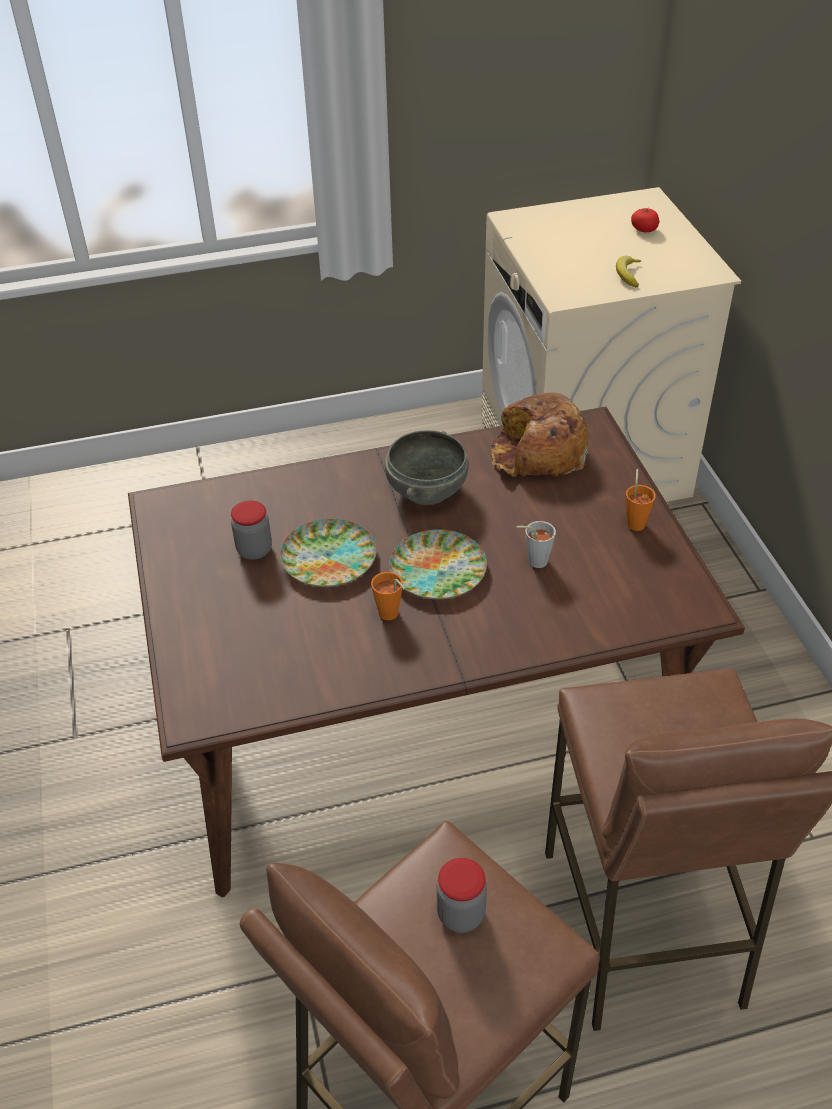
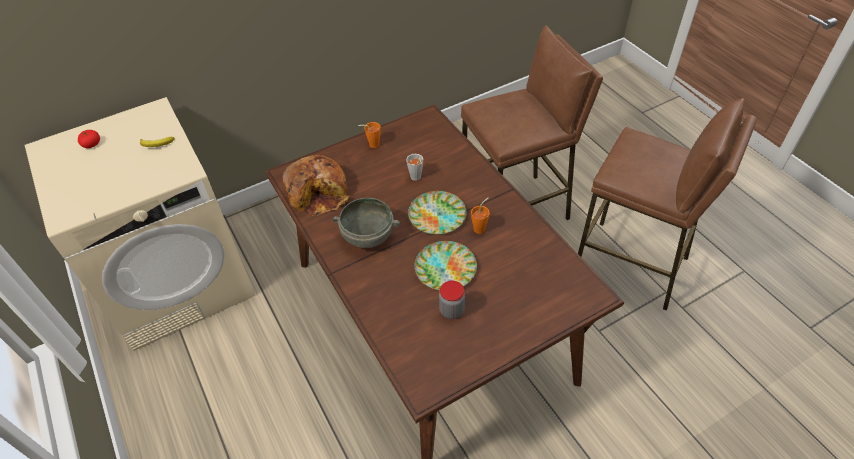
camera: 105 degrees left, 5 degrees up
jar [437,858,487,933] -> none

